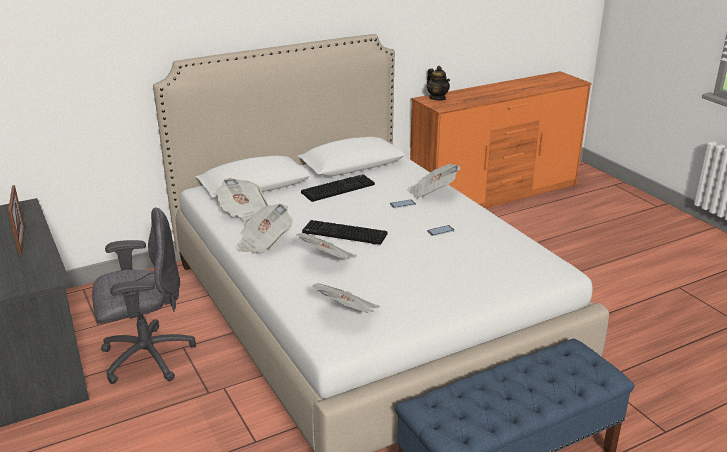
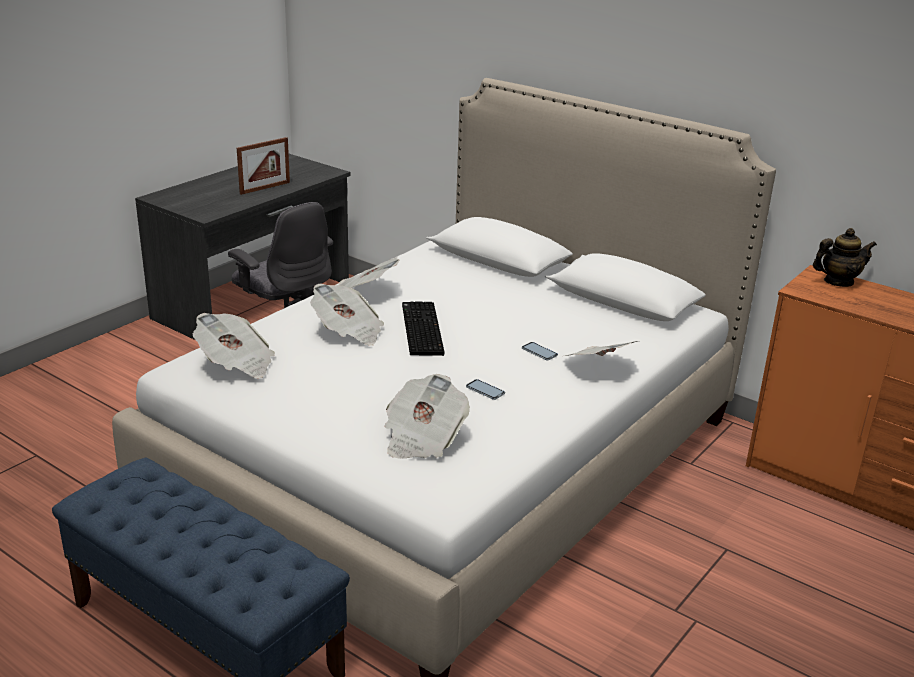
camera: 65 degrees right, 0 degrees up
newspaper [216,178,268,223] -> newspaper moved to [385,374,470,459]
keyboard [301,174,375,202] -> none
teapot [427,66,450,101] -> teapot turned 135 degrees counterclockwise [813,228,877,287]

